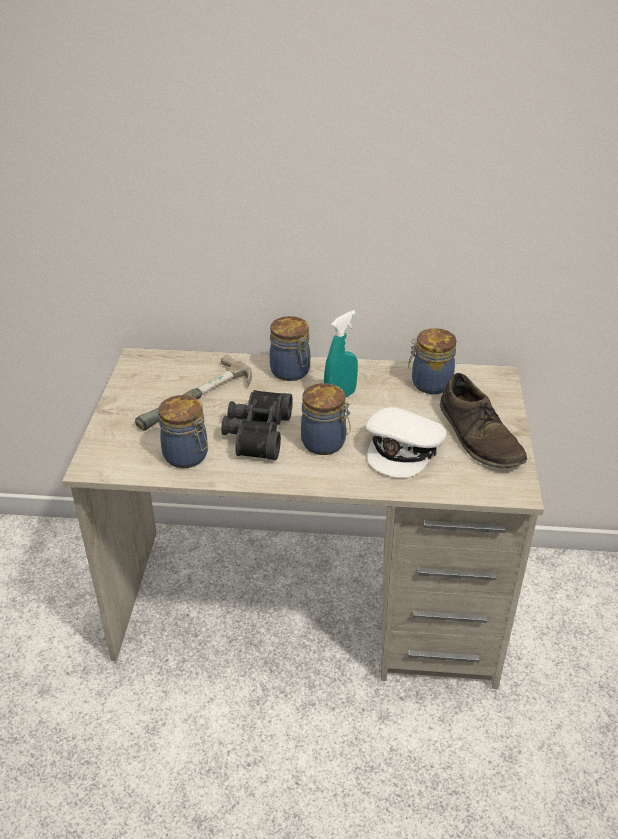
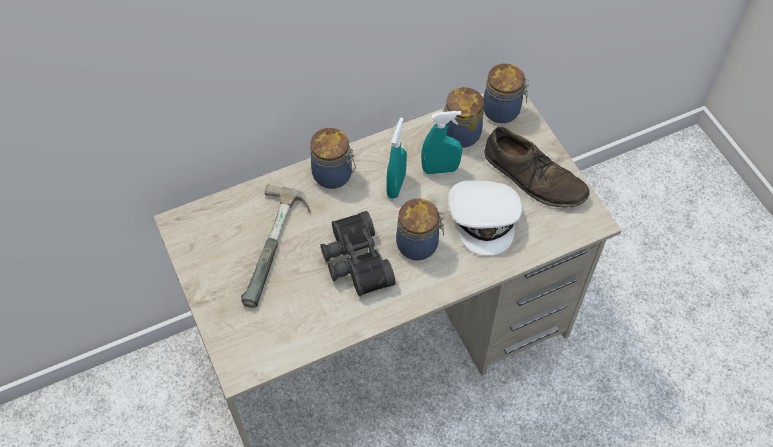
camera: 30 degrees left, 20 degrees up
jar [158,395,208,468] -> jar moved to [483,63,530,123]
none -> turquoise spray bottle [421,111,462,174]

